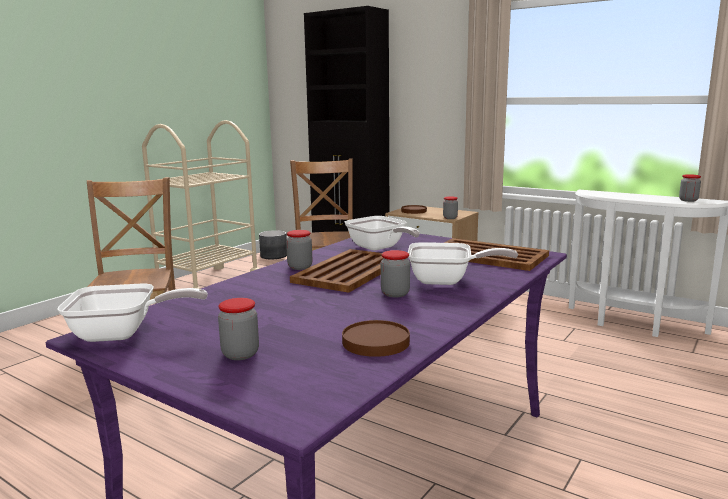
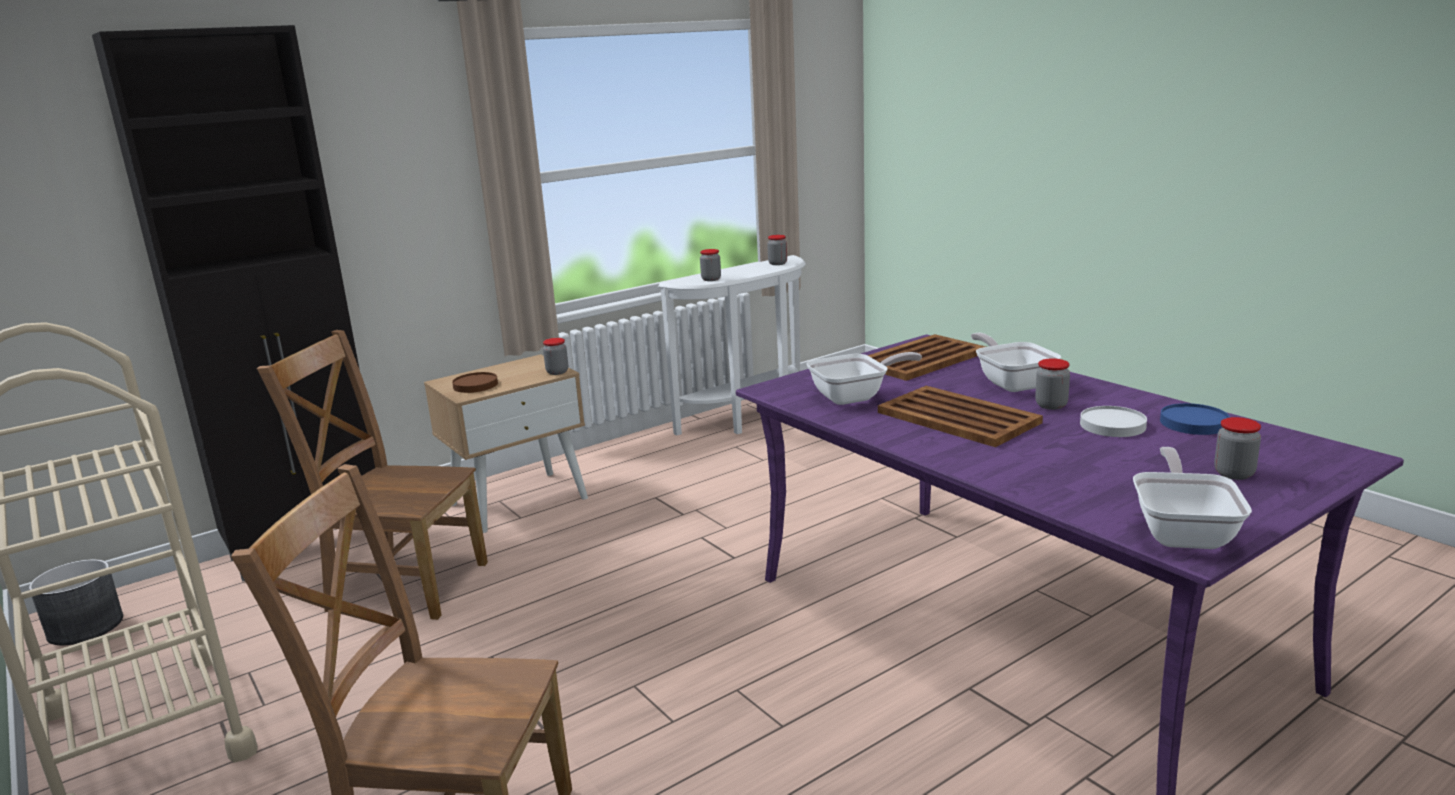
camera: 70 degrees left, 5 degrees up
jar [286,230,312,270] -> jar moved to [700,249,721,281]
brown plate [342,320,410,357] -> blue plate [1160,403,1230,435]
frying pan [408,242,518,285] -> frying pan turned 45 degrees counterclockwise [971,333,1061,392]
none -> white plate [1080,406,1147,437]

